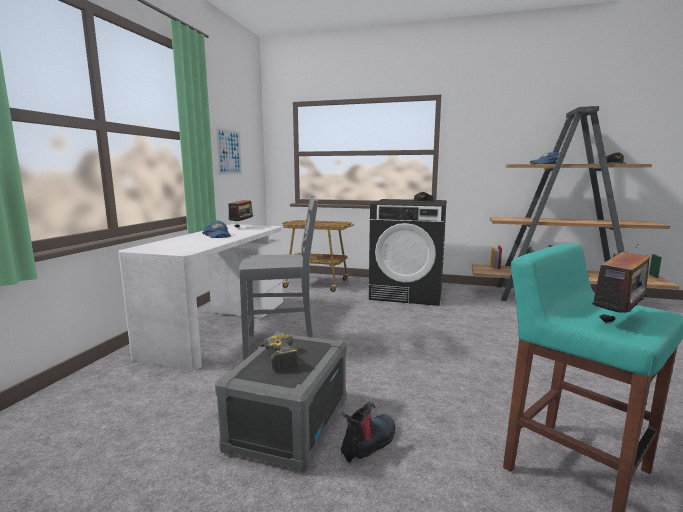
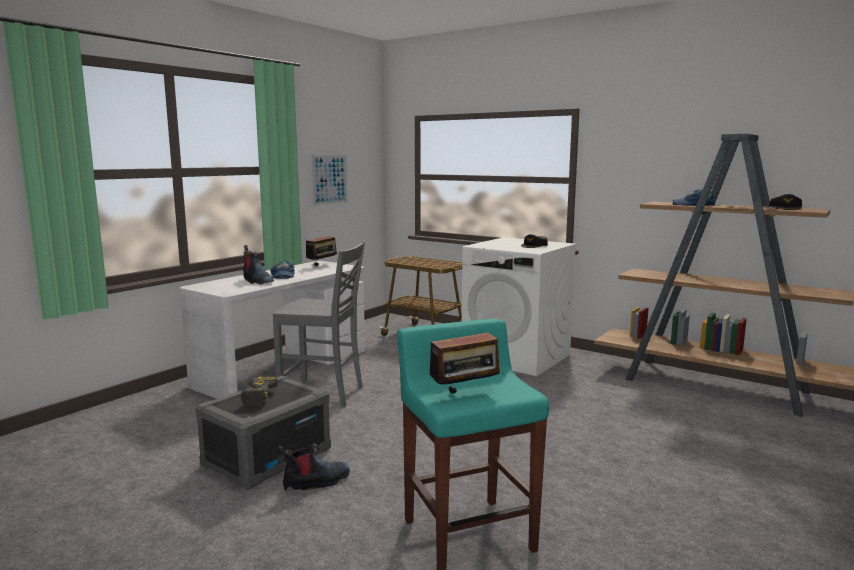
camera: 20 degrees right, 0 degrees up
black washing machine [369,199,447,306] -> white washing machine [462,237,577,376]
none -> boot [243,245,274,285]

